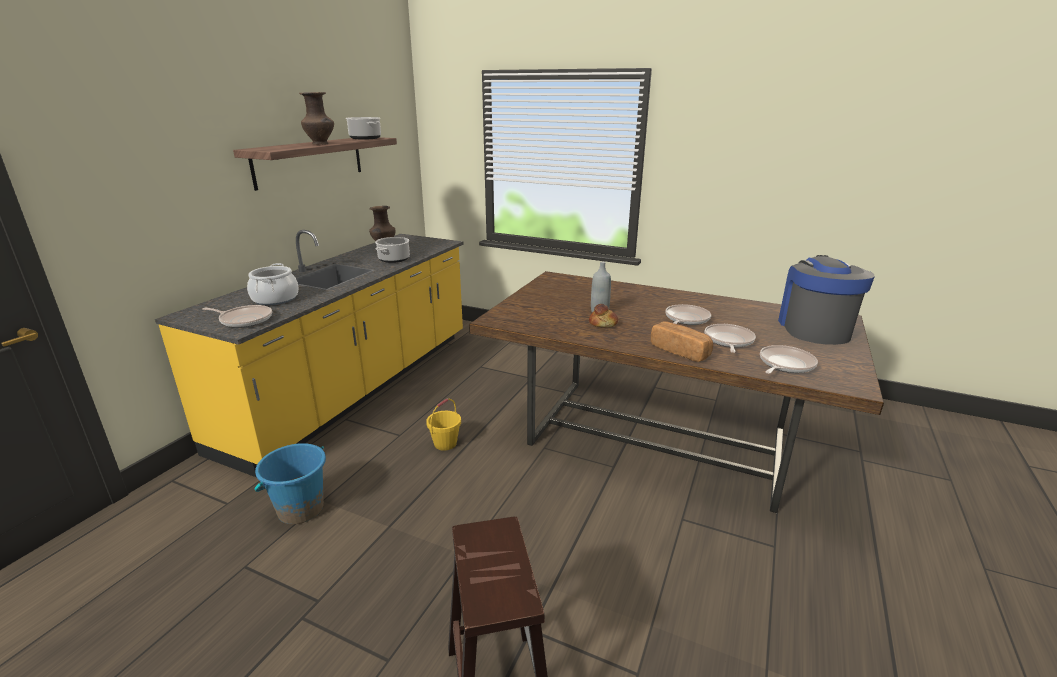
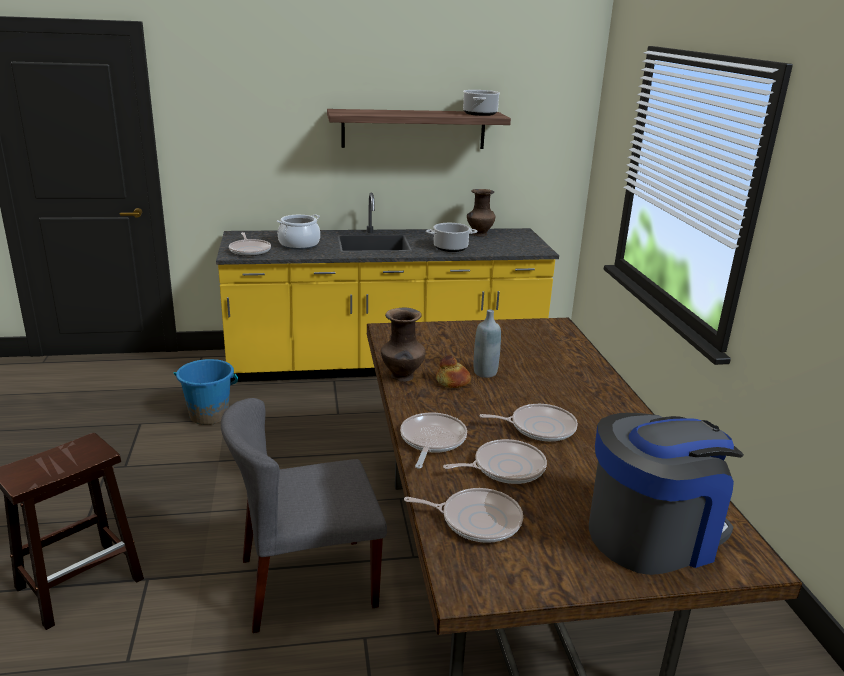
camera: 55 degrees right, 0 degrees up
brown vase [299,92,334,145] -> brown vase moved to [381,308,426,382]
yellow bucket [426,399,461,451] -> none
bread [651,321,713,362] -> frying pan [400,413,467,469]
none -> grey chair [221,398,387,633]

